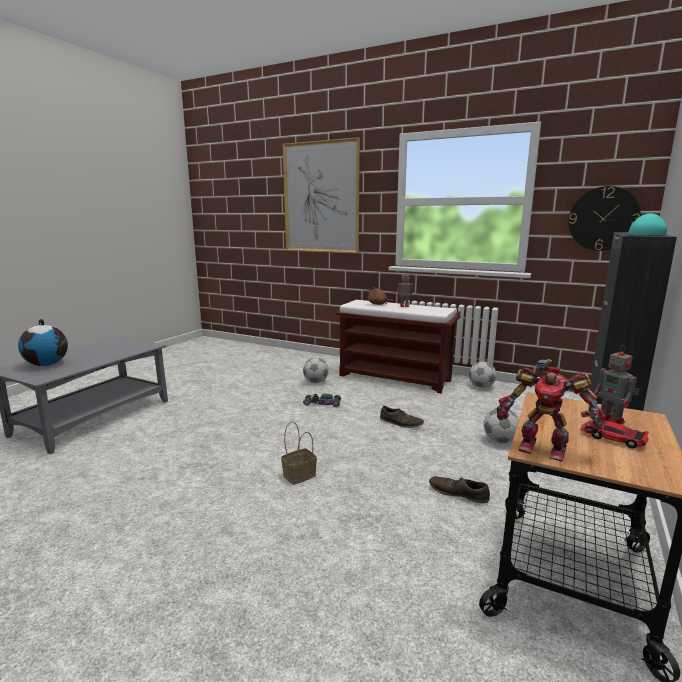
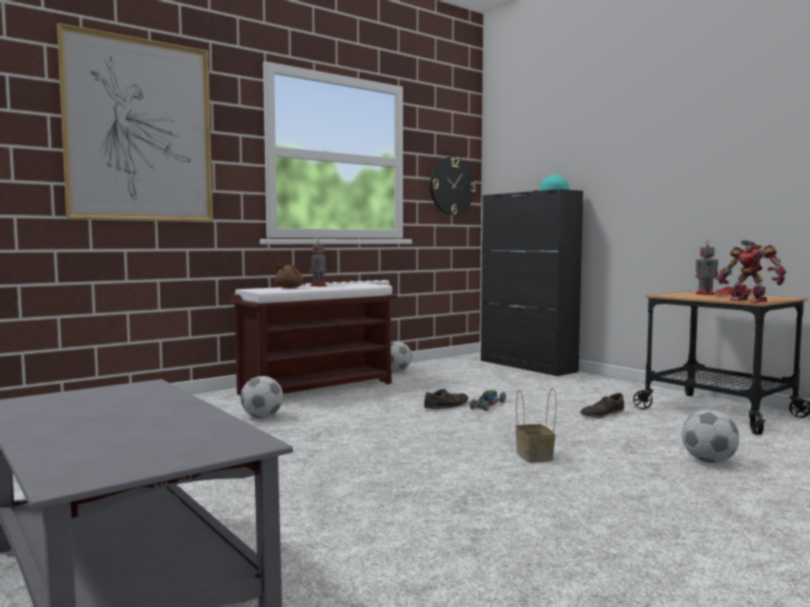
camera: 65 degrees left, 10 degrees down
globe [18,319,68,366] -> none
toy car [303,394,341,407] -> toy car moved to [470,390,506,411]
football [484,408,519,443] -> football moved to [682,410,739,463]
toy robot [497,359,606,461] -> toy robot turned 90 degrees clockwise [719,240,786,302]

